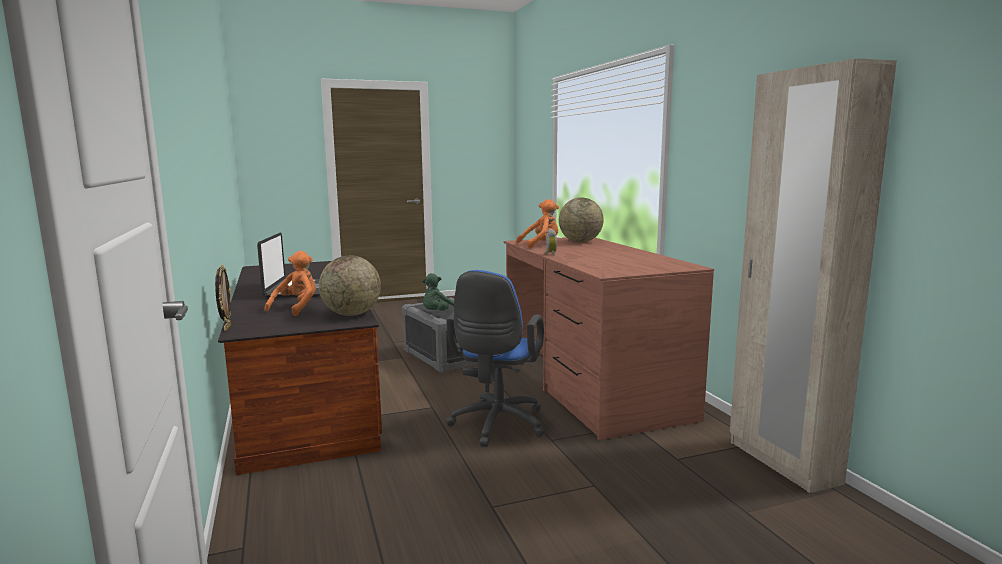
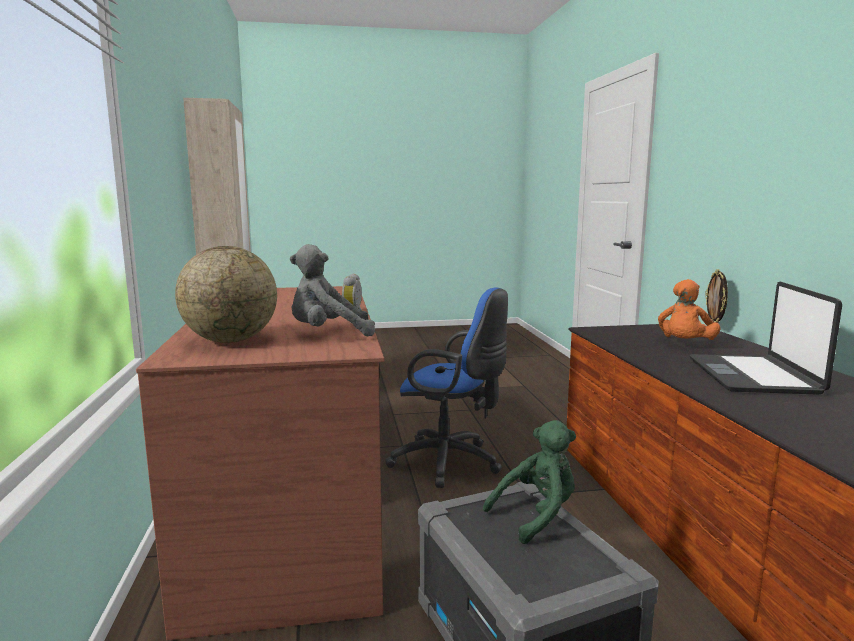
camera: 170 degrees left, 0 degrees up
globe [319,255,381,316] -> none
blue office chair [446,270,546,447] -> blue office chair turned 90 degrees clockwise [385,288,508,488]
orange plush toy [516,199,559,248] -> grey plush toy [290,244,375,336]

